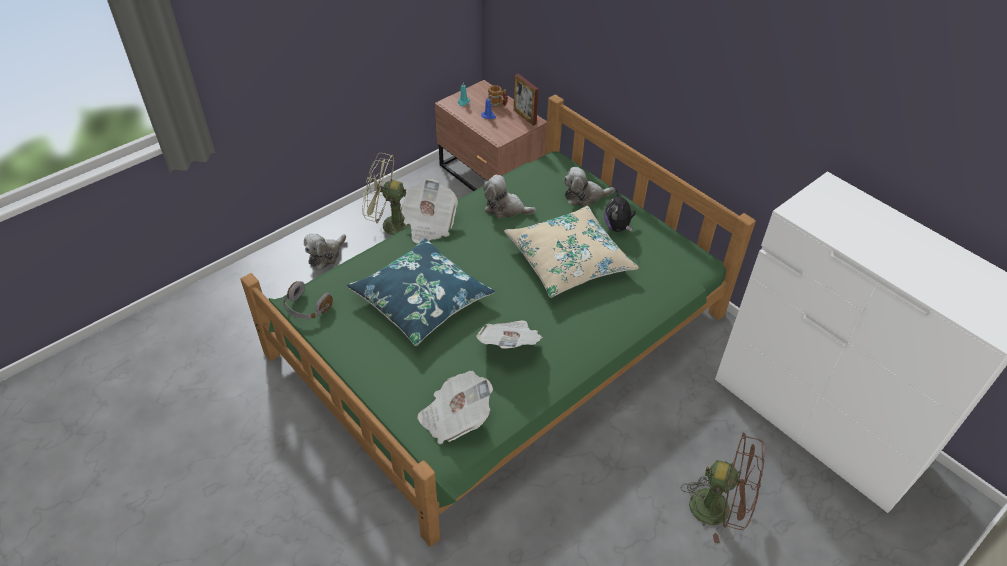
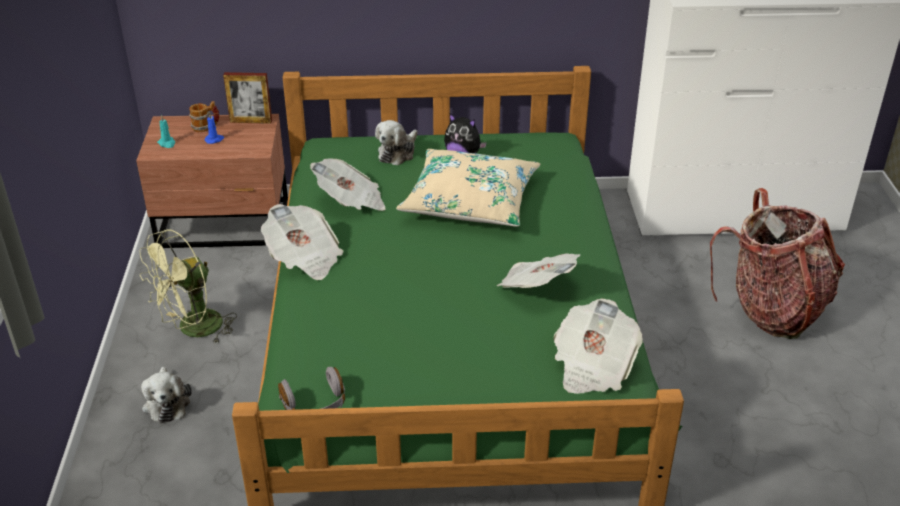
camera: 50 degrees left, 10 degrees down
blue pillow [347,238,495,346] -> none
plush toy [483,175,536,218] -> newspaper [310,159,386,211]
brown fan [681,433,765,543] -> backpack [710,188,845,339]

